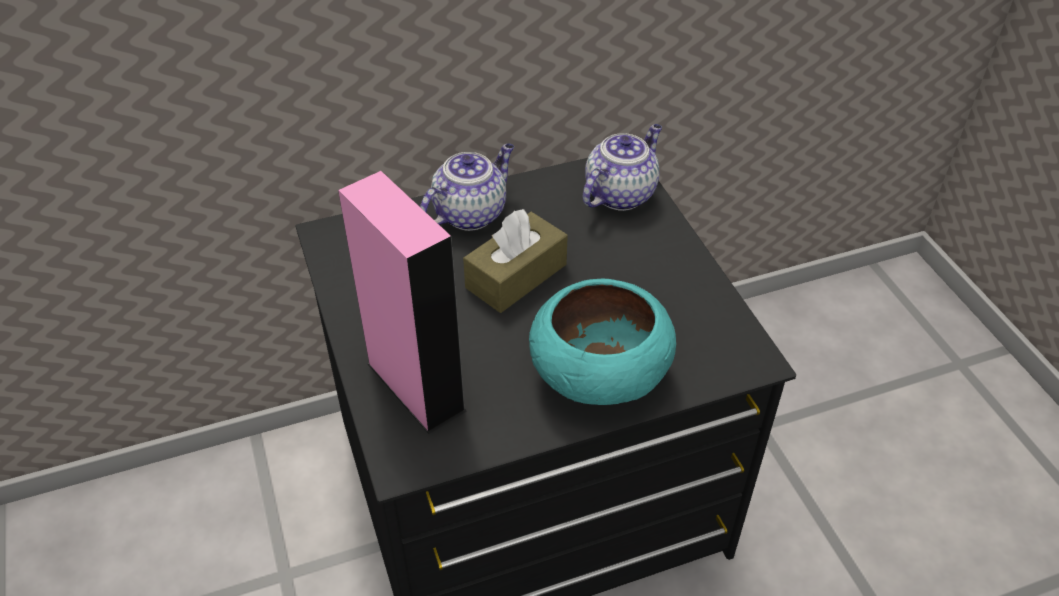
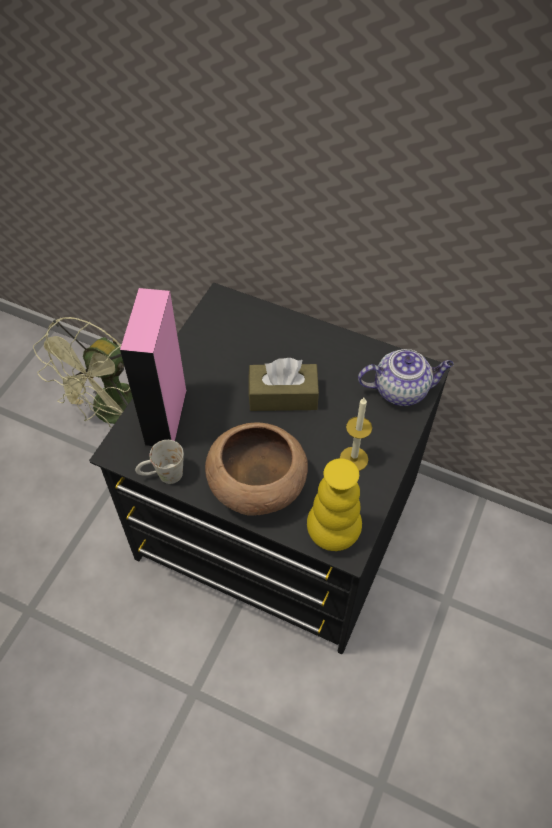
camera: 45 degrees right, 10 degrees up
teapot [420,143,514,231] -> none
turquoise bowl [529,278,676,405] -> brown bowl [205,422,308,516]
none -> green fan [33,317,133,427]
none -> white mug [135,440,184,484]
none -> yellow vase [307,458,362,551]
none -> candle [340,398,372,471]

